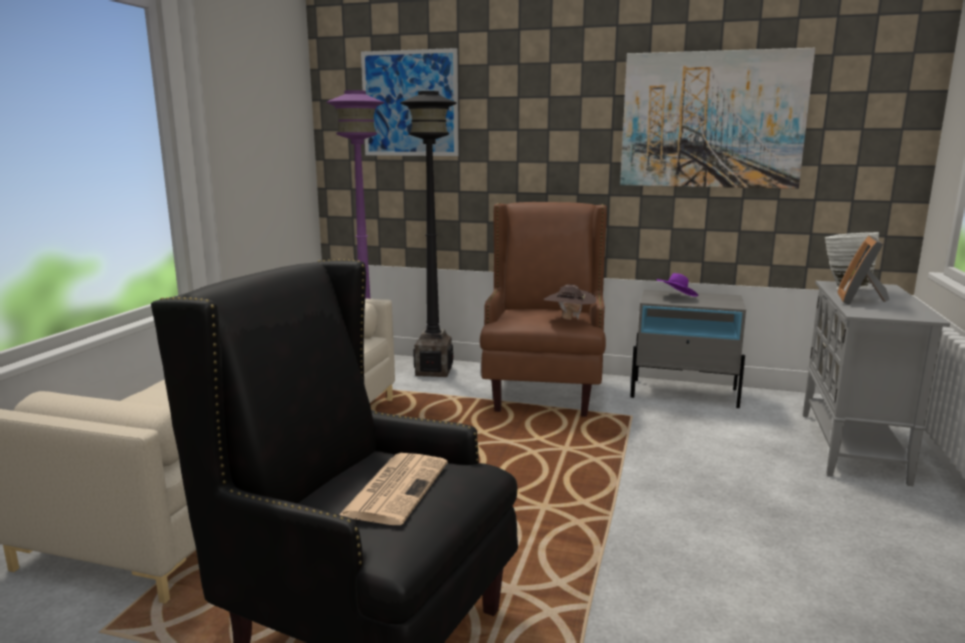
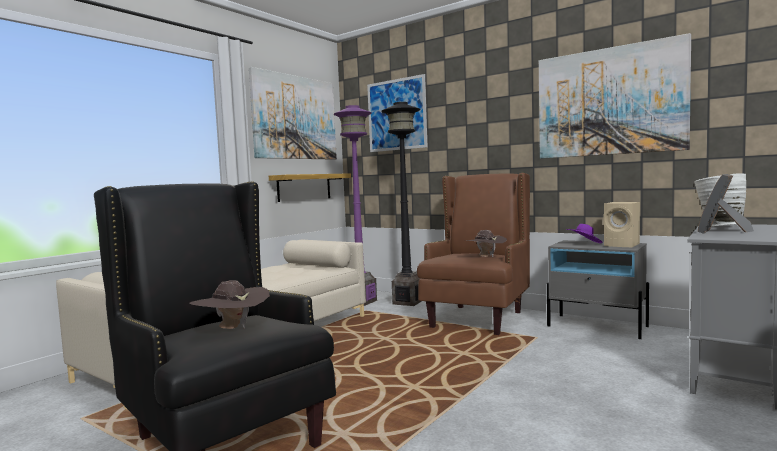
camera: 20 degrees right, 10 degrees down
newspaper [339,453,448,525] -> brown hat [190,280,270,329]
none -> picture [249,67,337,160]
none -> shelf [269,173,351,202]
none -> beige speaker [603,202,640,247]

